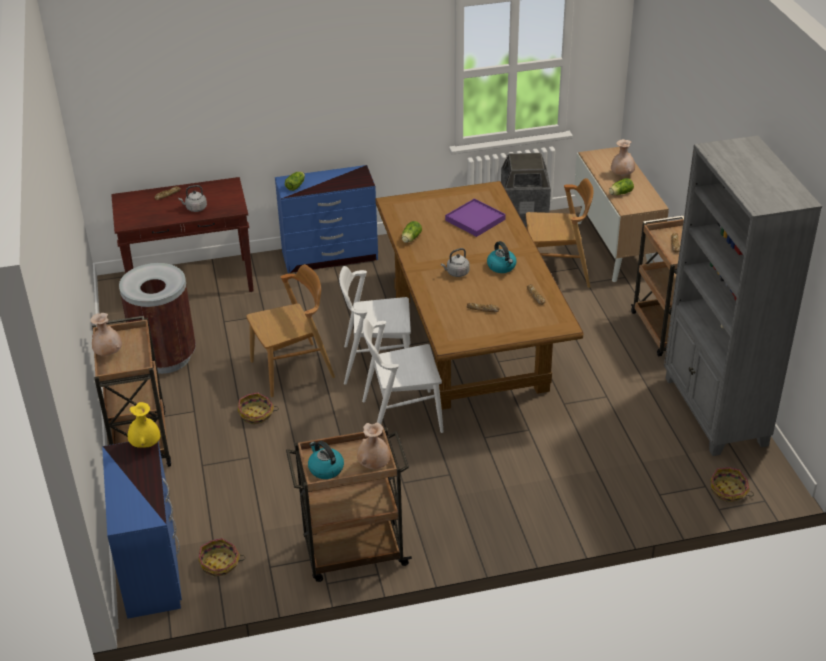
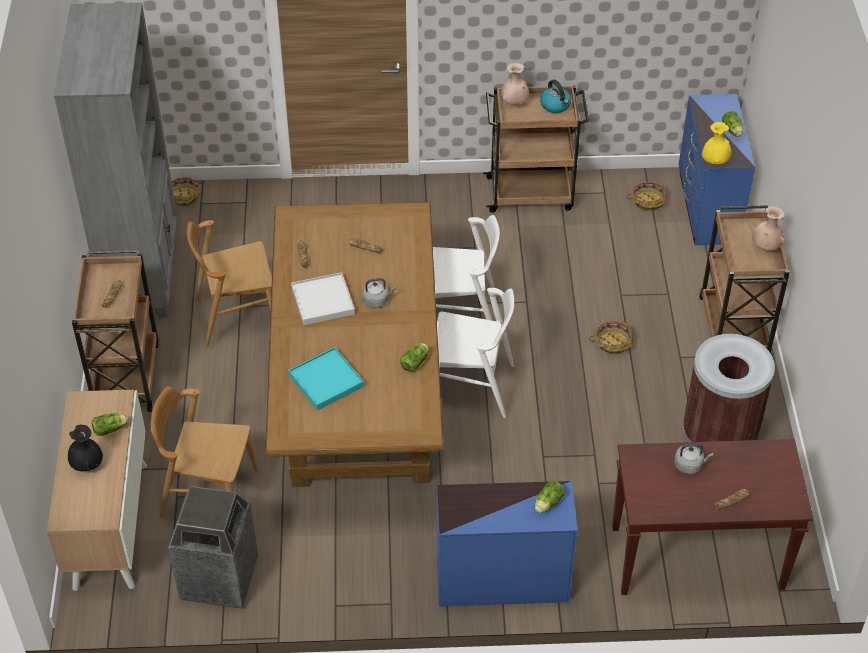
camera: 170 degrees left, 10 degrees up
brown chair [246,264,335,397] -> brown chair moved to [187,220,272,347]
purple tray [445,199,506,237] -> turquoise tray [288,347,364,411]
kettle [487,241,517,273] -> white tray [291,272,355,325]
beige vase [611,139,635,176] -> black vase [68,425,103,471]
none -> lettuce [722,111,743,137]

